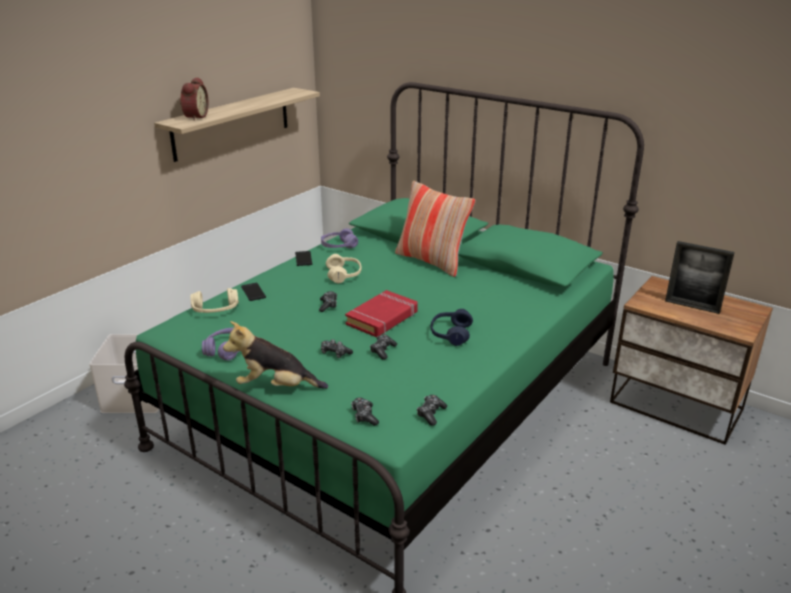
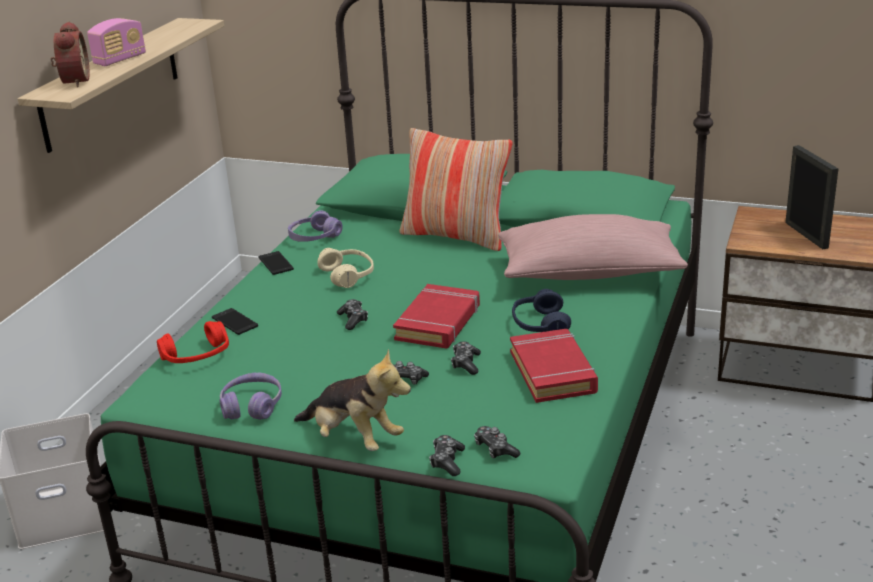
camera: 15 degrees left, 0 degrees up
beige headphones [191,288,239,313] -> red headphones [157,321,229,363]
plush toy [223,321,328,389] -> plush toy turned 135 degrees counterclockwise [294,349,411,451]
game controller [417,395,447,426] -> game controller moved to [429,435,465,476]
picture frame [665,241,735,314] -> picture frame turned 120 degrees counterclockwise [785,145,839,249]
none -> radio [87,18,146,66]
none -> pink pillow [498,214,688,280]
none -> red book [510,329,598,403]

